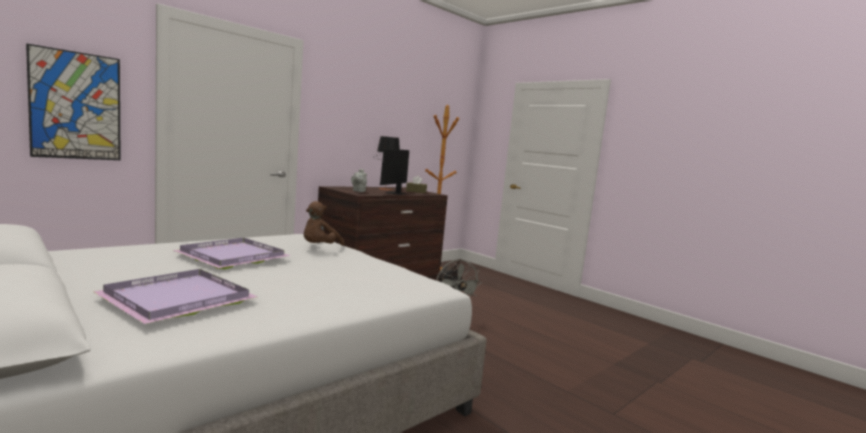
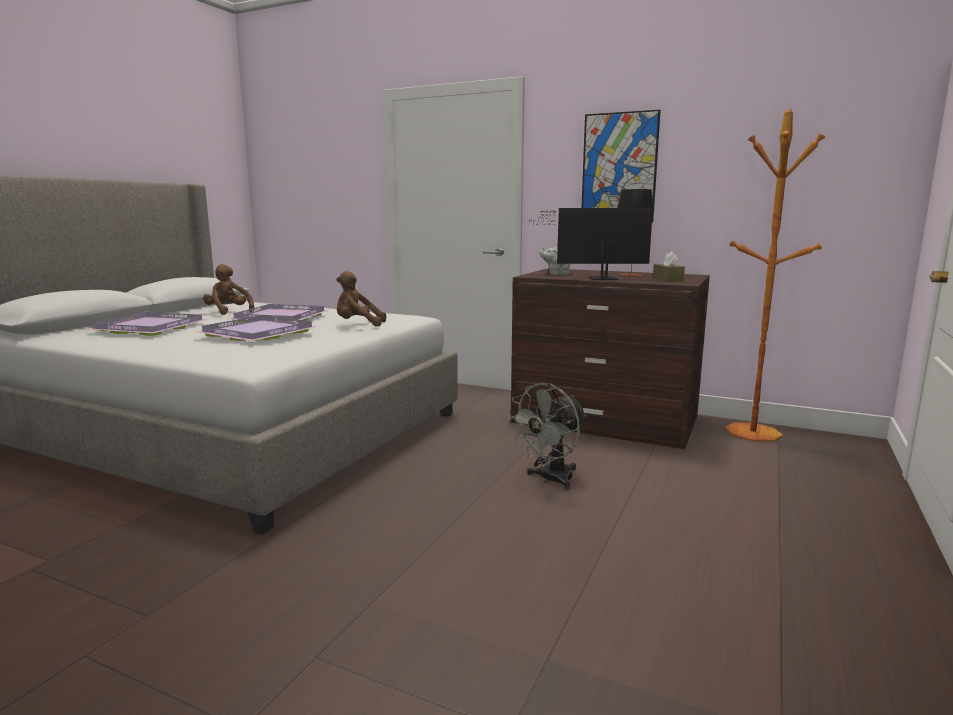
camera: 70 degrees right, 5 degrees up
picture [26,43,121,160] -> picture moved to [581,110,661,223]
none -> purple tray [197,315,319,341]
none -> brown plush toy [203,264,254,315]

